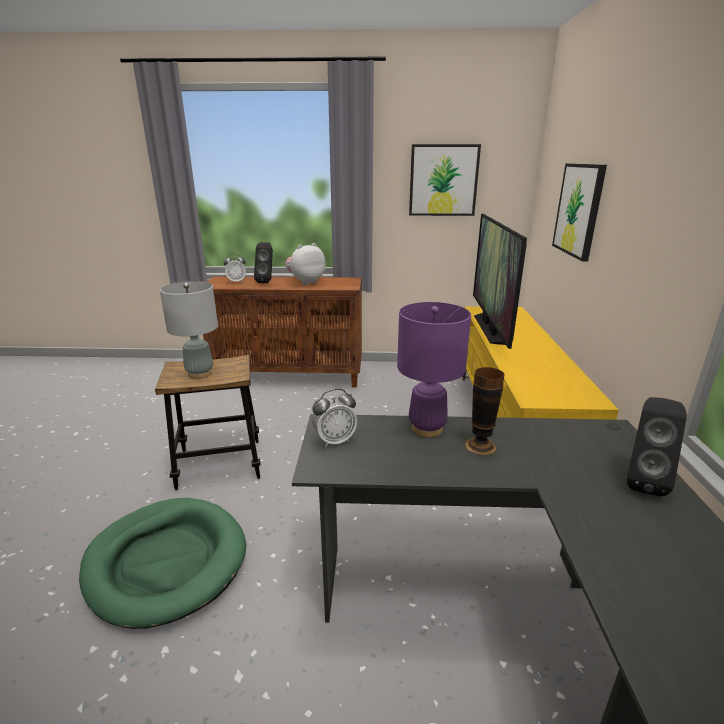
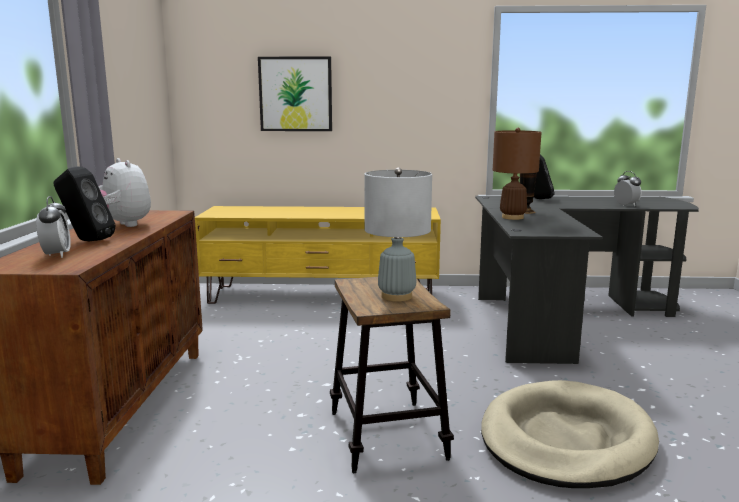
camera: 90 degrees left, 10 degrees down
green dog bed [79,498,246,629] -> beige dog bed [481,380,659,488]
alarm clock [312,389,357,447] -> alarm clock moved to [614,171,642,206]
purple table lamp [397,302,471,437] -> brown table lamp [493,128,541,220]
picture [409,144,481,216] -> none
television [473,214,527,349] -> none

